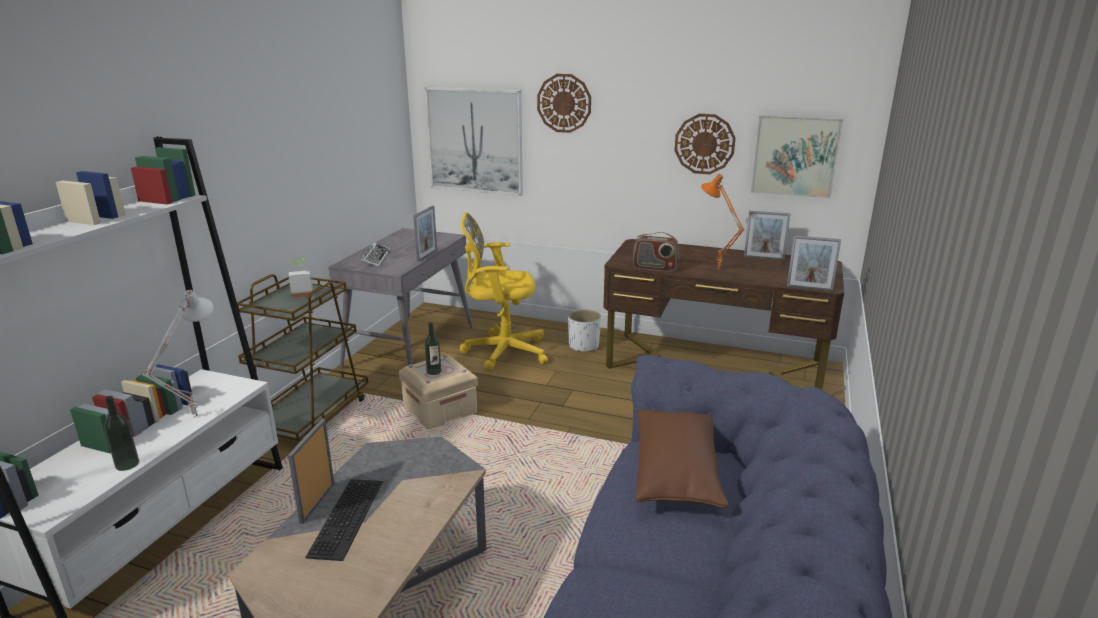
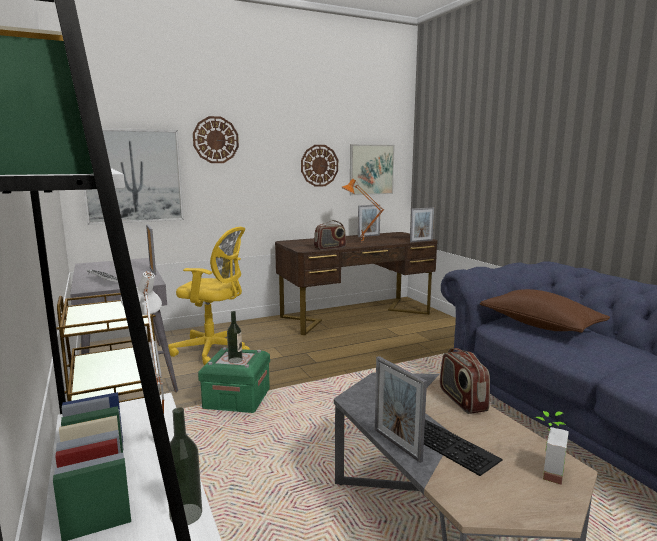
camera: 45 degrees left, 10 degrees down
potted plant [288,258,313,298] -> potted plant moved to [535,411,569,485]
beige storage box [399,354,478,429] -> green storage box [198,347,270,413]
yellow office chair [459,212,548,370] -> yellow office chair turned 120 degrees counterclockwise [168,227,250,365]
white planter [568,309,601,352] -> none
none -> radio [440,348,490,414]

